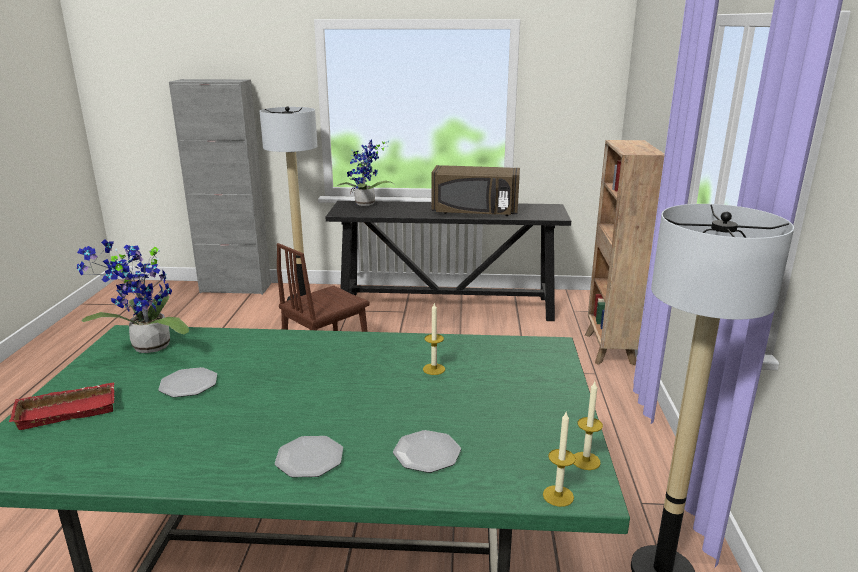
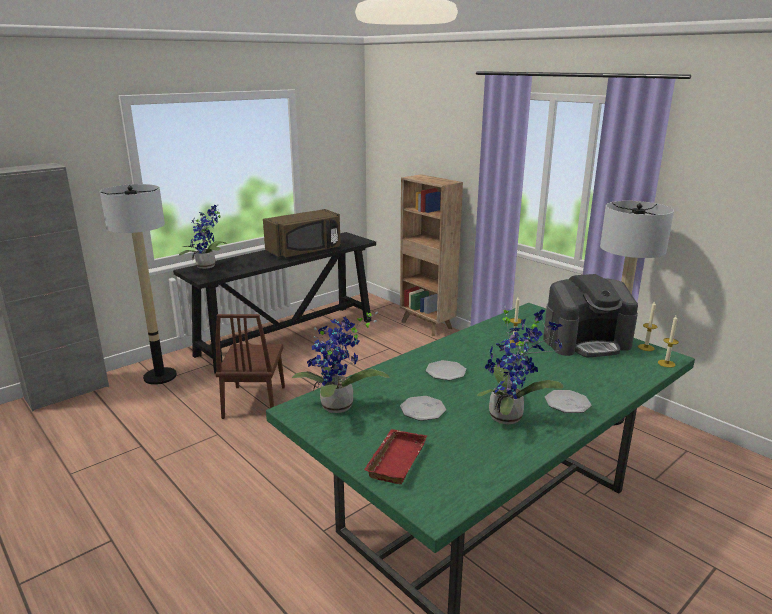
camera: 45 degrees left, 0 degrees up
plate [393,430,461,473] -> plate moved to [426,360,467,380]
none -> potted plant [477,306,564,425]
none -> coffee machine [543,274,638,357]

